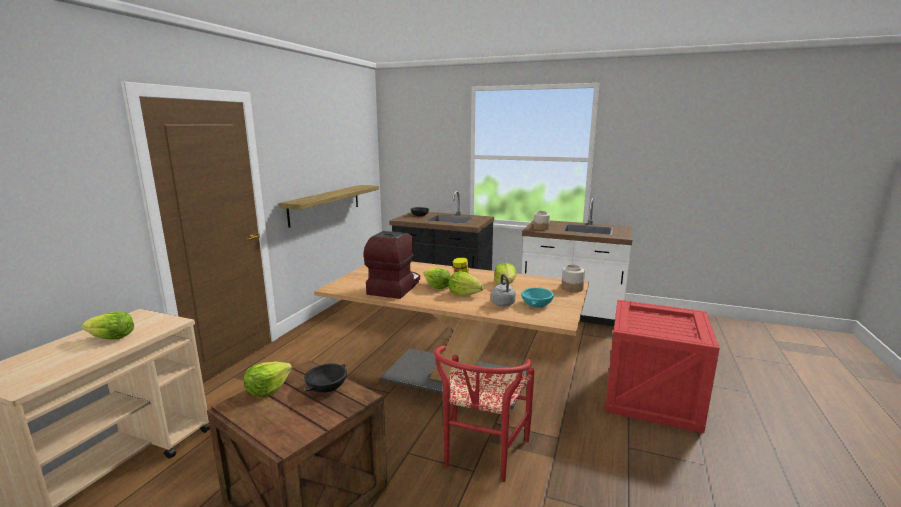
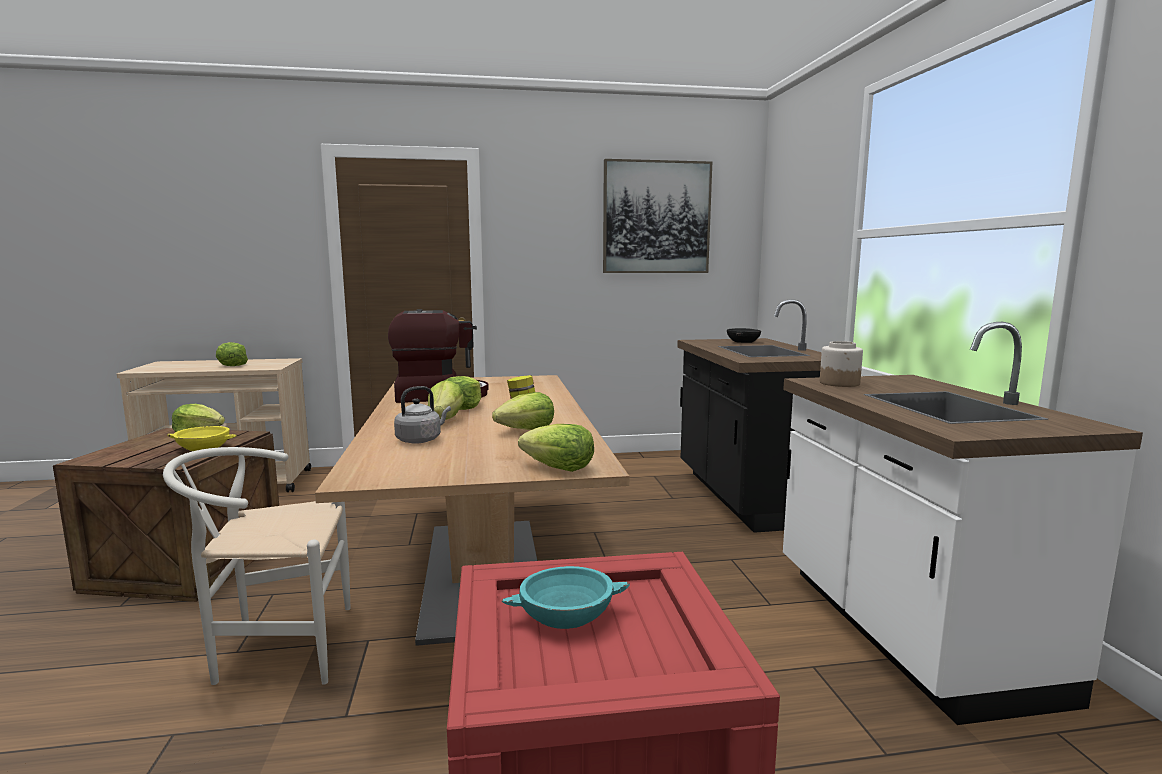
camera: 60 degrees right, 5 degrees down
shelf [279,185,379,228] -> none
black bowl [304,363,347,393] -> yellow bowl [167,426,237,451]
red chair [434,345,534,482] -> white chair [163,447,350,685]
turquoise bowl [521,287,554,307] -> turquoise bowl moved to [502,566,630,629]
jar [561,264,585,292] -> lettuce [518,424,594,472]
none -> picture [603,159,712,273]

